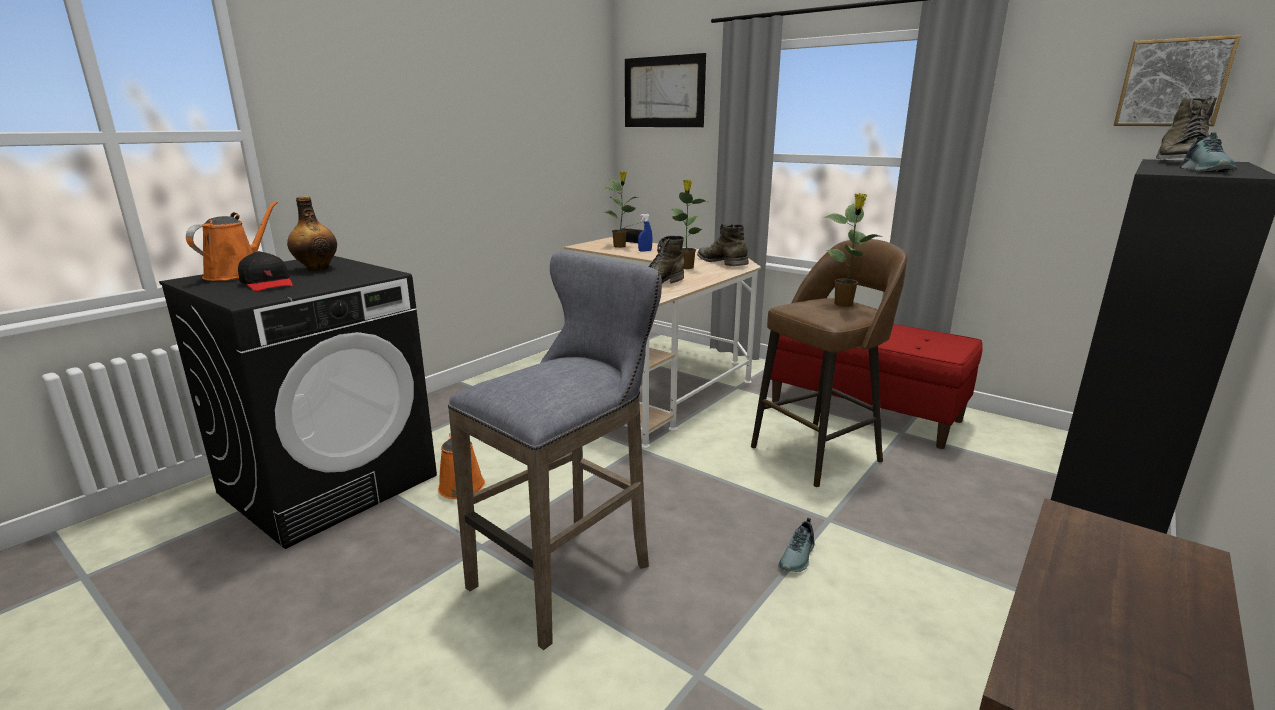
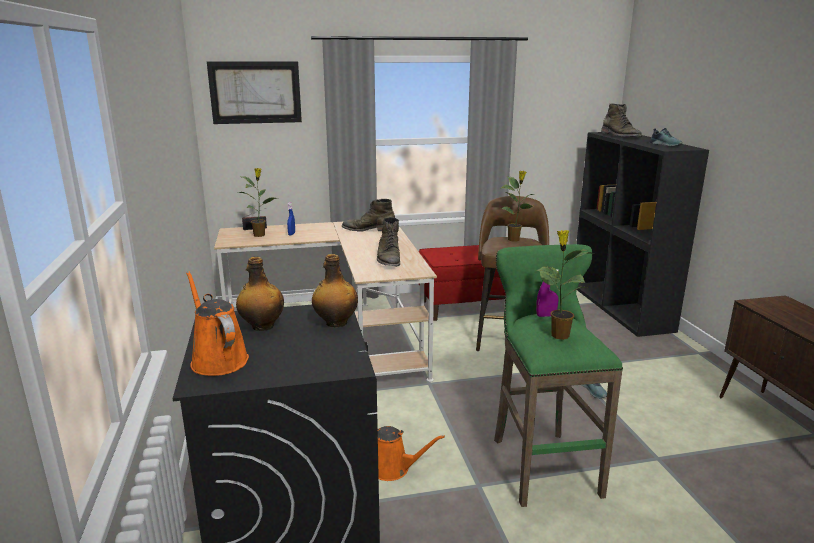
camera: 50 degrees left, 0 degrees up
black cap [238,251,293,291] -> none
grey stool [448,252,662,650] -> green stool [494,244,623,507]
potted plant [670,180,708,269] -> potted plant moved to [537,230,594,340]
picture [1114,35,1241,126] -> none
none -> bottle [312,254,358,327]
none -> purple spray bottle [536,270,559,317]

